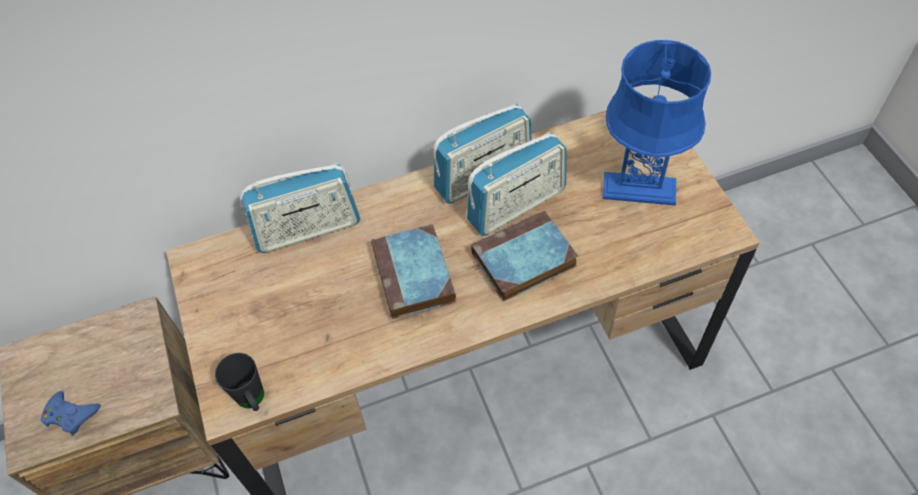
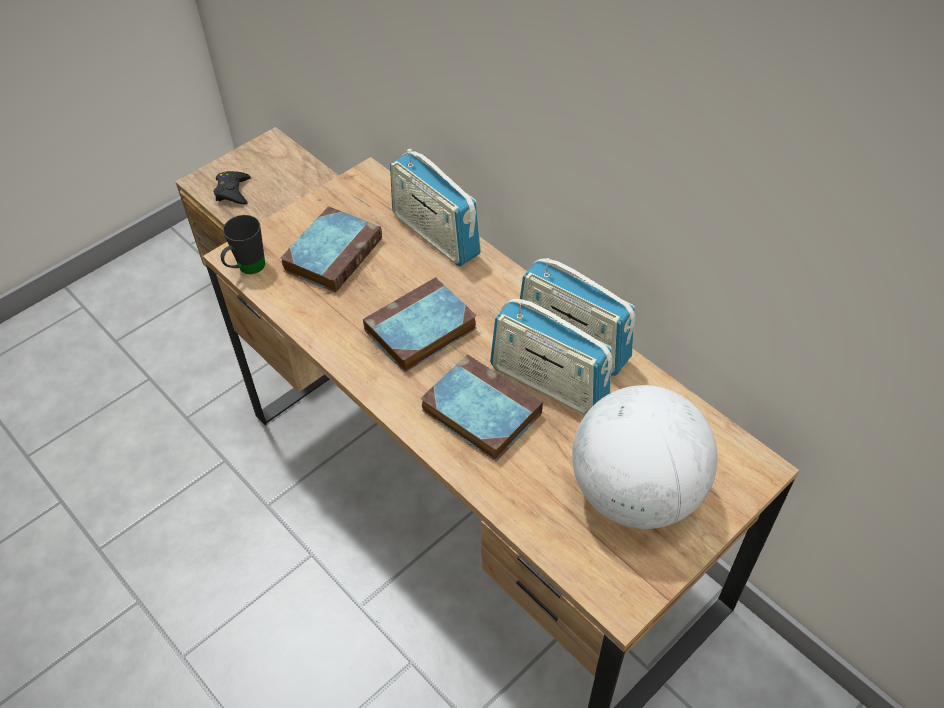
camera: 65 degrees right, 5 degrees down
blue game controller [41,391,101,436] -> black game controller [214,171,251,204]
blue table lamp [603,40,711,206] -> globe [572,385,718,529]
none -> book [280,206,382,293]

